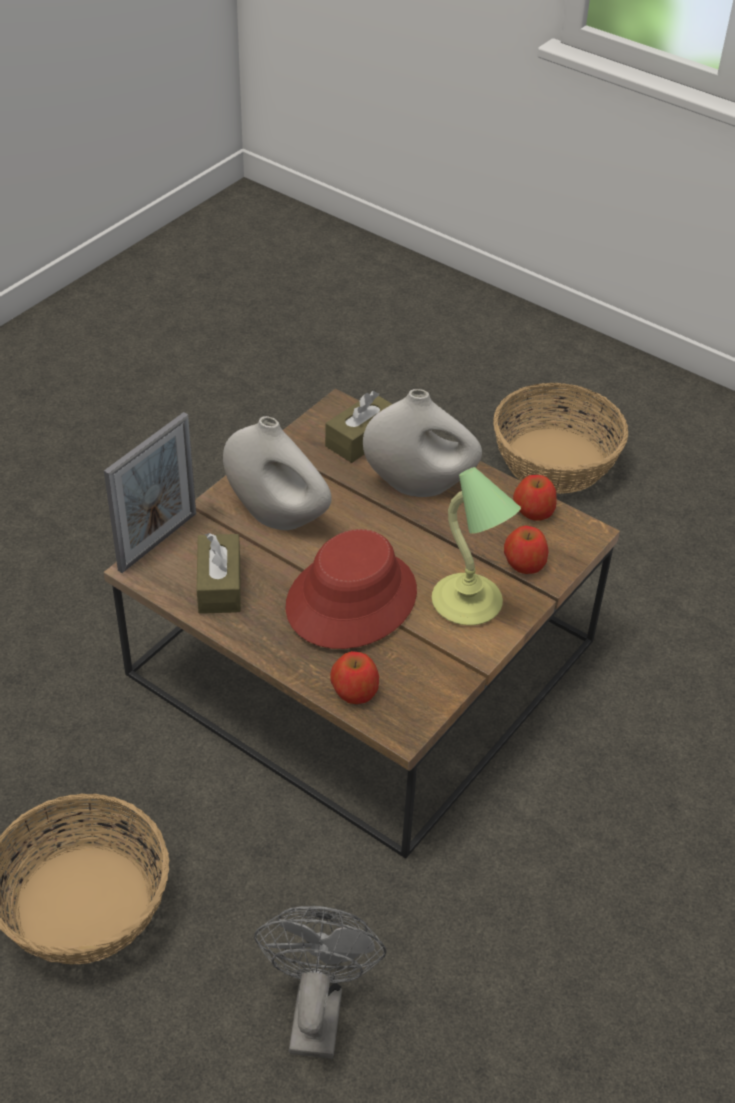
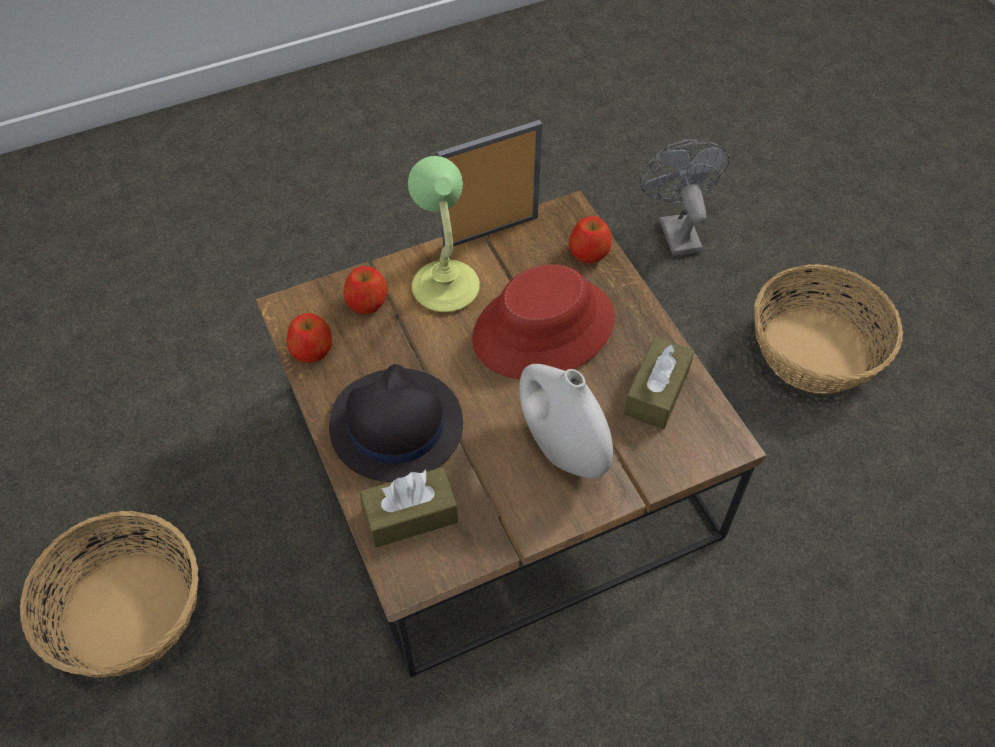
camera: 150 degrees left, 10 degrees up
picture frame [104,412,196,573] -> picture frame moved to [437,120,542,247]
grey fan [254,906,387,1059] -> grey fan turned 135 degrees clockwise [639,139,730,256]
white vase [363,389,482,497] -> black hat [329,364,463,482]

